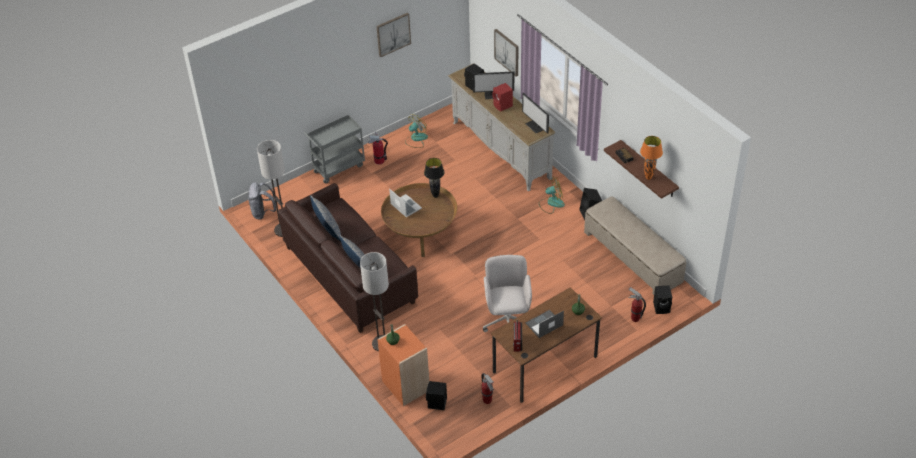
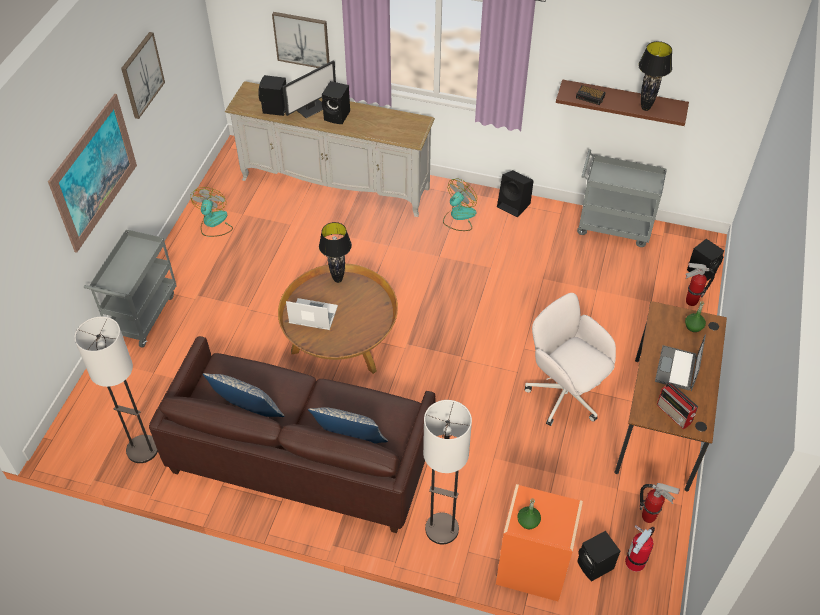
camera: 40 degrees left, 5 degrees up
grey backpack [248,182,276,220] -> none
fire extinguisher [368,132,388,165] -> fire extinguisher moved to [625,525,655,572]
red speaker [492,83,513,111] -> black speaker [322,81,350,124]
monitor [522,93,549,134] -> none
beige bench [584,197,686,295] -> grey cart [577,149,666,247]
orange table lamp [640,136,663,180] -> black table lamp [638,41,672,111]
none -> picture [48,94,137,253]

